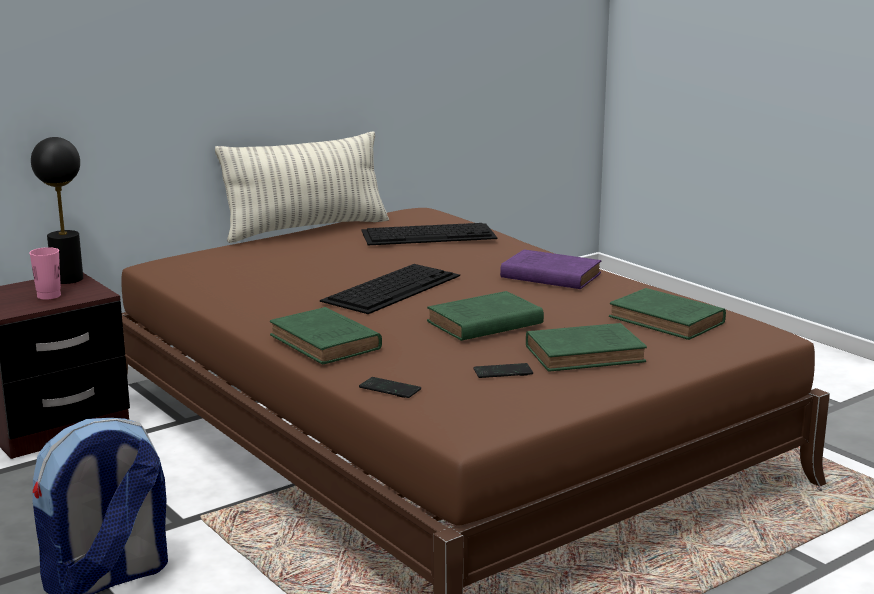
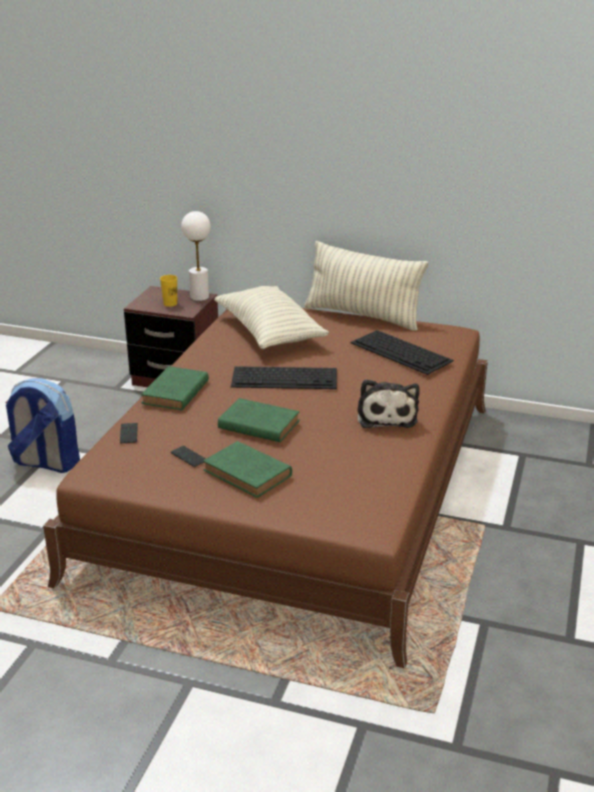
camera: 55 degrees right, 10 degrees up
pink cup [29,247,61,300] -> yellow cup [160,275,177,307]
black table lamp [31,137,83,284] -> white table lamp [181,211,211,301]
purple book [500,249,601,289] -> plush toy [357,379,420,428]
green book [609,288,726,340] -> none
none -> pillow [214,286,329,349]

